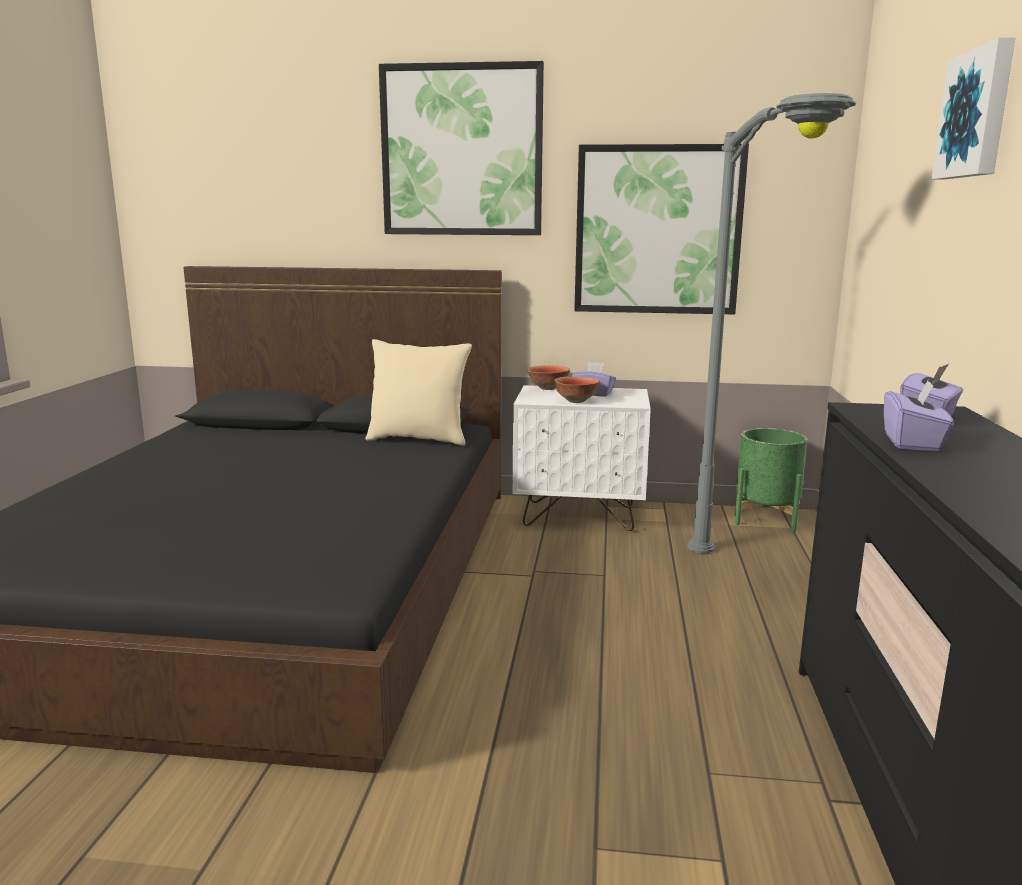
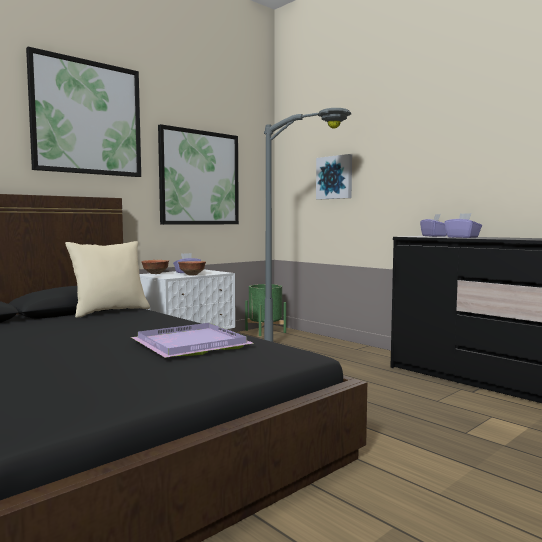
camera: 50 degrees left, 10 degrees down
picture [932,37,1016,179] -> picture moved to [316,154,352,200]
none -> purple tray [131,323,254,358]

